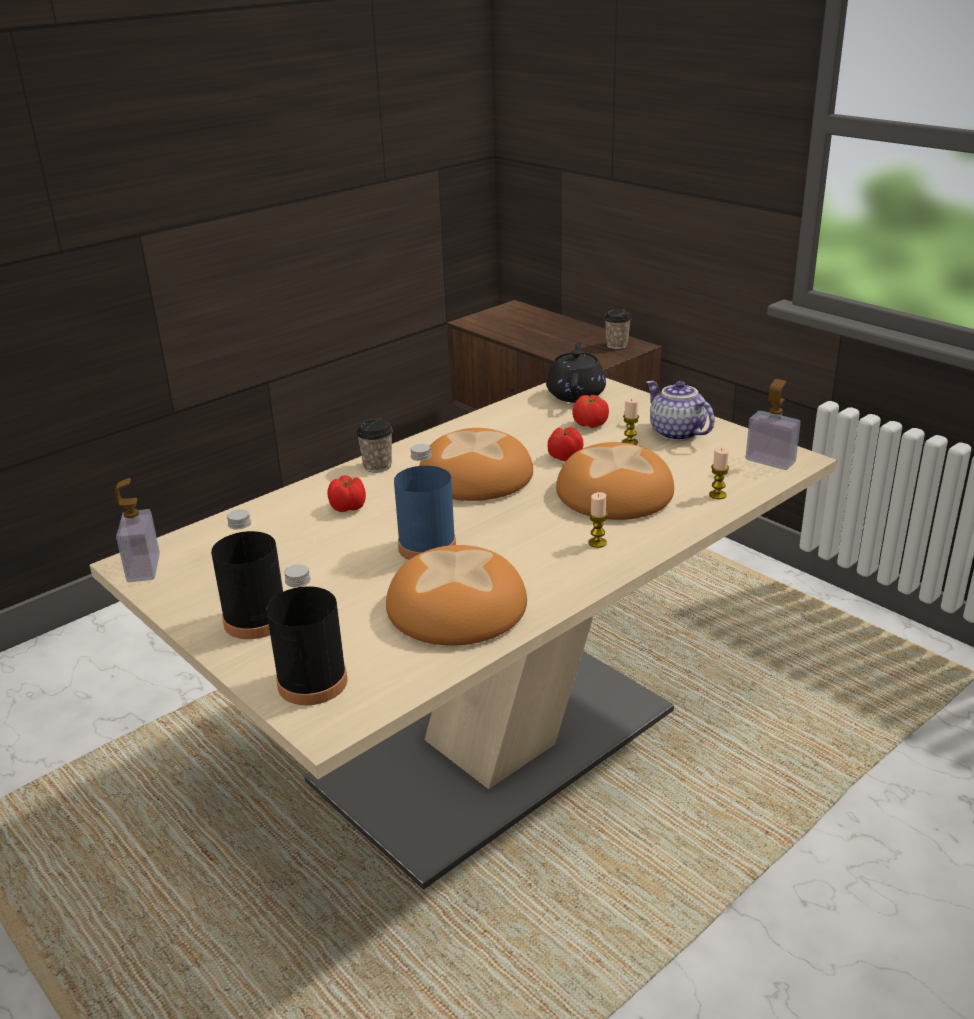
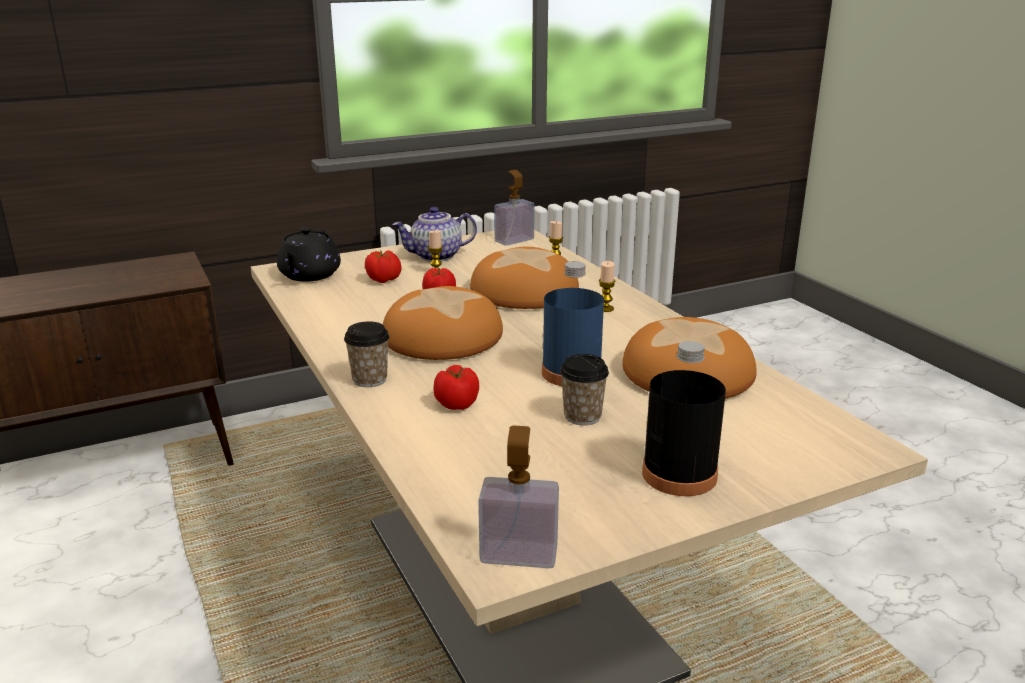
camera: 75 degrees left, 5 degrees down
black bottle [266,565,347,705] -> none
black teapot [546,342,606,403] -> black teapot turned 105 degrees counterclockwise [277,227,341,282]
cup [604,309,632,349] -> cup moved to [560,354,609,426]

